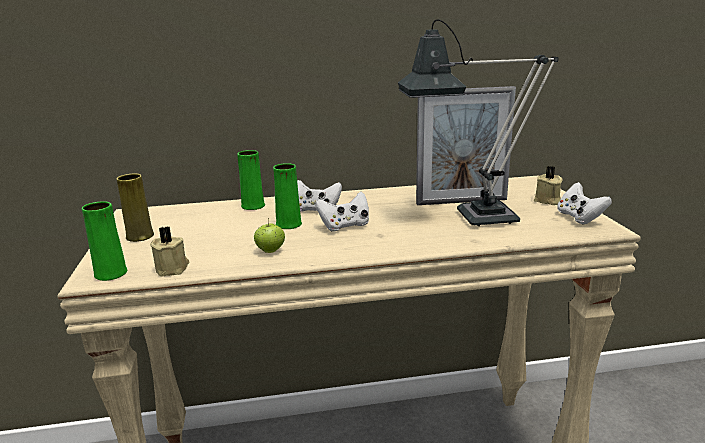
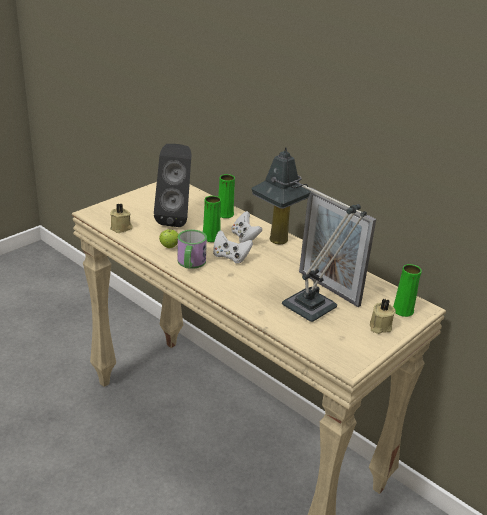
camera: 50 degrees right, 10 degrees up
green vase [82,201,127,281] -> green vase moved to [393,264,422,317]
yellow vase [116,173,154,242] -> yellow vase moved to [270,206,290,244]
white game controller [557,182,612,224] -> none
none -> black speaker [154,144,191,227]
none -> mug [178,229,207,269]

